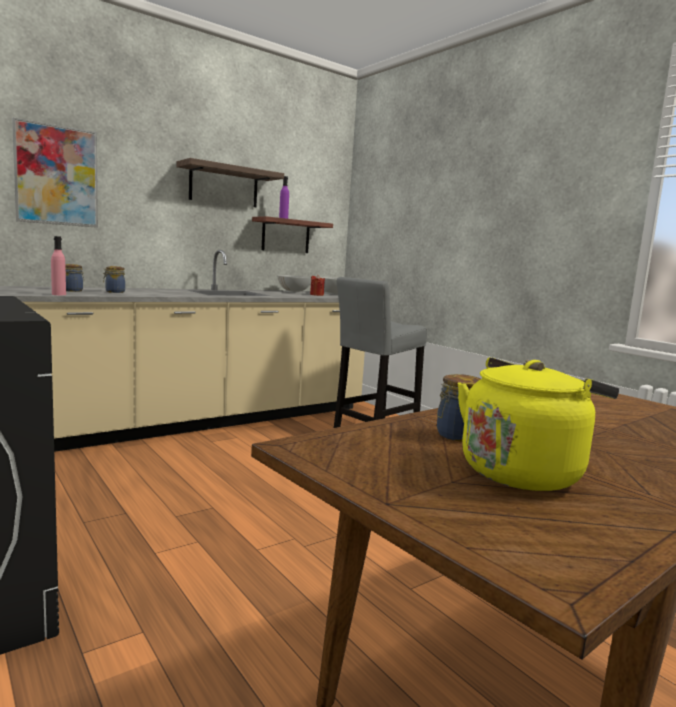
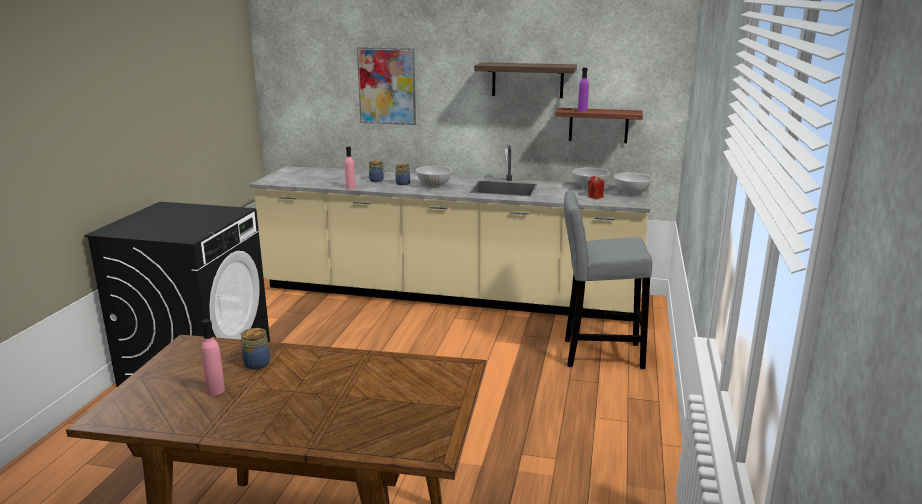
camera: 50 degrees right, 10 degrees up
yellow kettle [457,357,619,491] -> pink bottle [201,319,225,395]
none -> white bowl [416,166,452,188]

